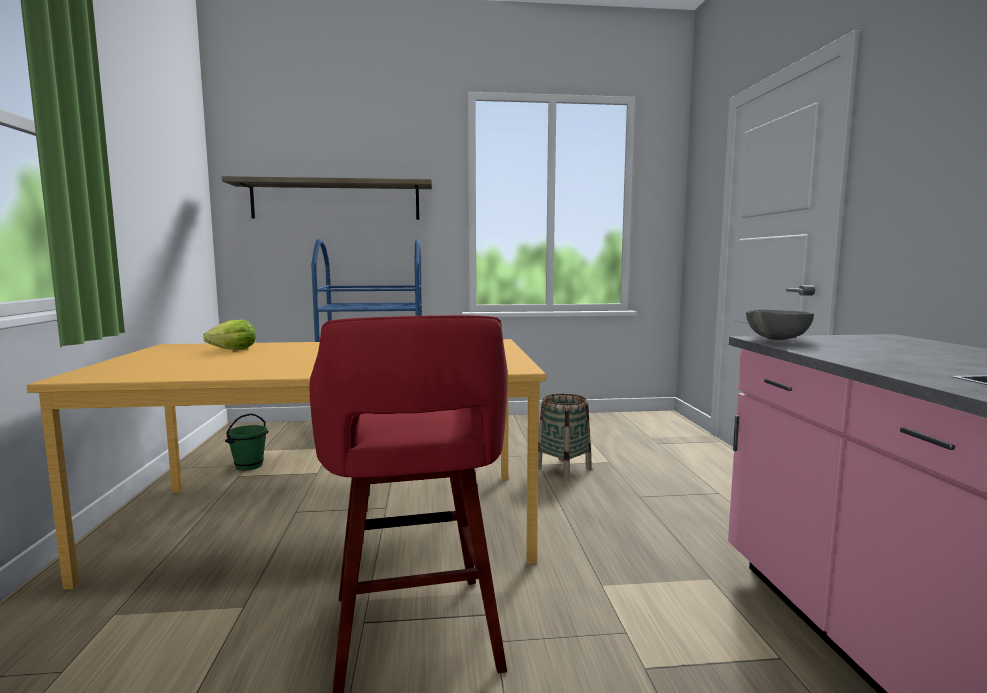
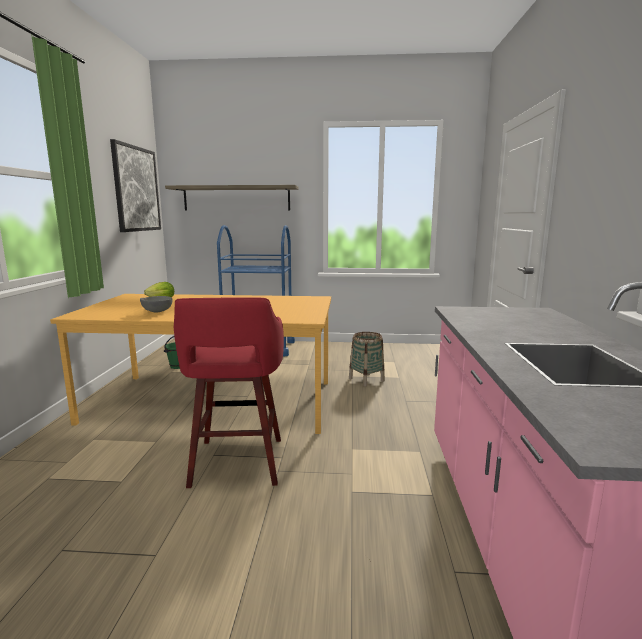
camera: 10 degrees right, 5 degrees up
grey bowl [746,310,814,340] -> grey bowl moved to [140,296,172,312]
none -> picture [110,139,161,232]

